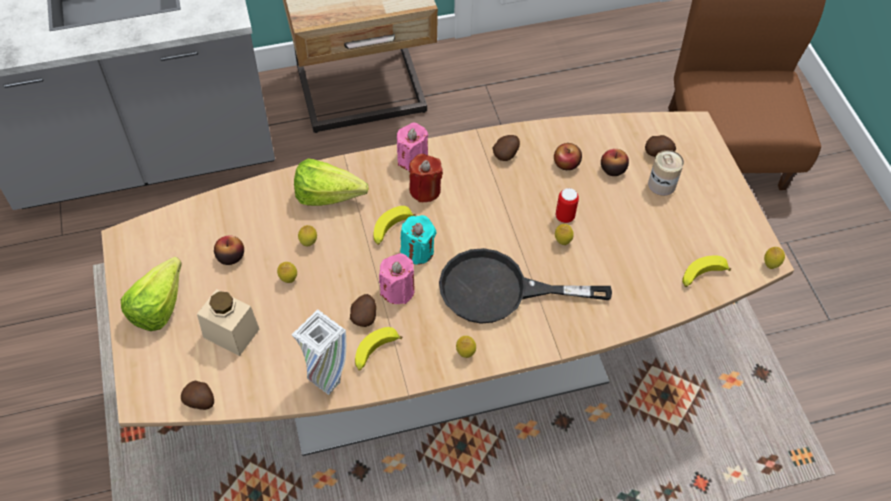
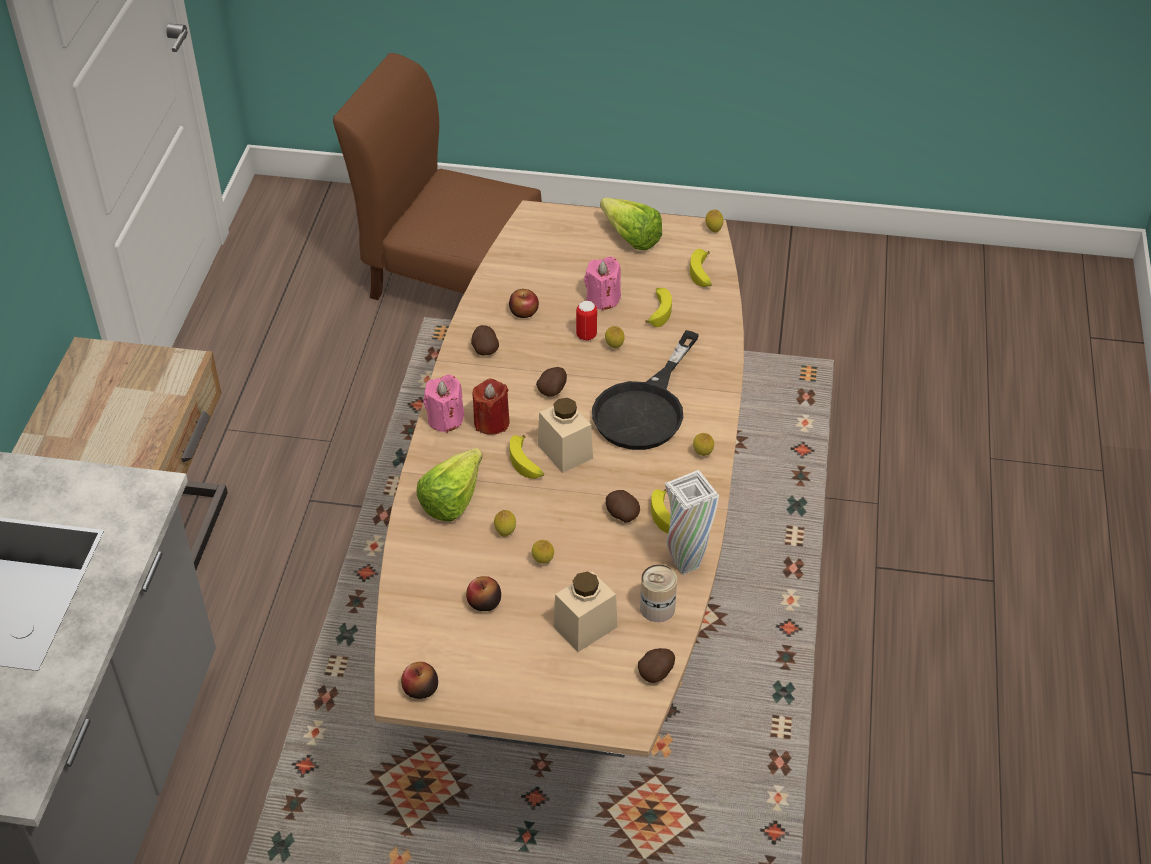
camera: 65 degrees left, 10 degrees down
lettuce [121,257,182,331] -> lettuce moved to [600,198,662,250]
pink candle [379,253,415,304] -> pink candle moved to [584,257,621,311]
turquoise candle [400,215,436,265] -> beige jar [538,398,593,473]
apple [601,149,629,176] -> apple moved to [401,662,438,699]
potato [645,135,676,157] -> potato moved to [536,367,567,397]
can [648,150,684,196] -> can moved to [640,564,677,622]
none -> banana [645,288,672,327]

